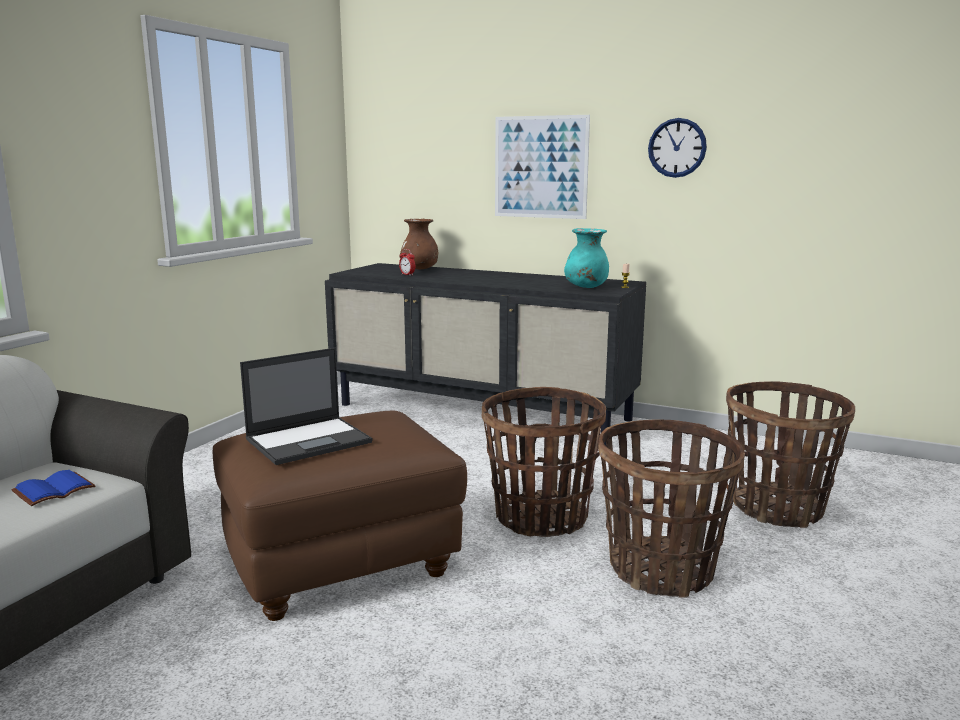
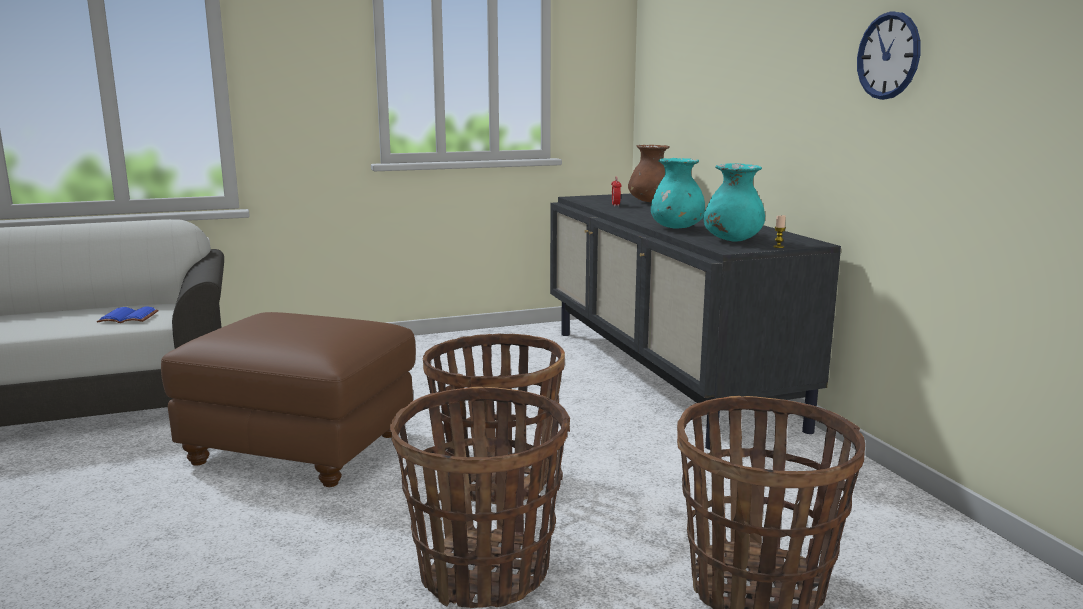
camera: 45 degrees right, 0 degrees up
laptop [240,348,373,465] -> none
picture [495,115,590,219] -> none
none -> turquoise vase [651,158,705,229]

